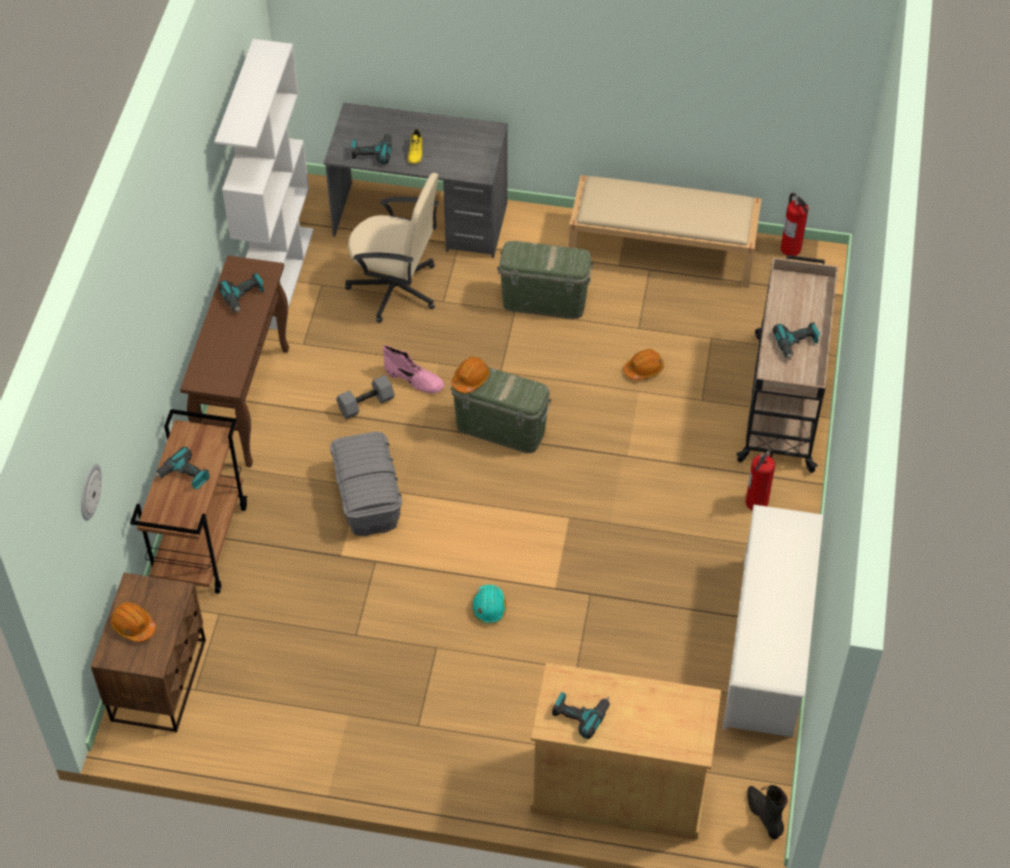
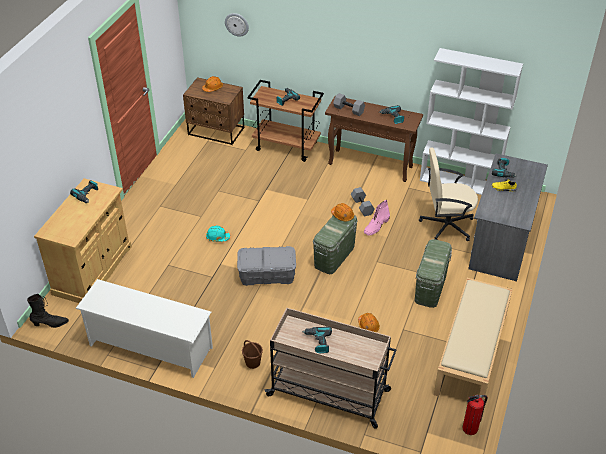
camera: 100 degrees right, 10 degrees down
grey storage box [330,432,402,536] -> grey storage box moved to [237,246,296,286]
beige office chair [345,173,439,323] -> beige office chair turned 60 degrees clockwise [419,147,478,241]
fire extinguisher [745,448,775,511] -> brown bucket [242,340,263,369]
none -> grey dumbbell [333,93,365,116]

